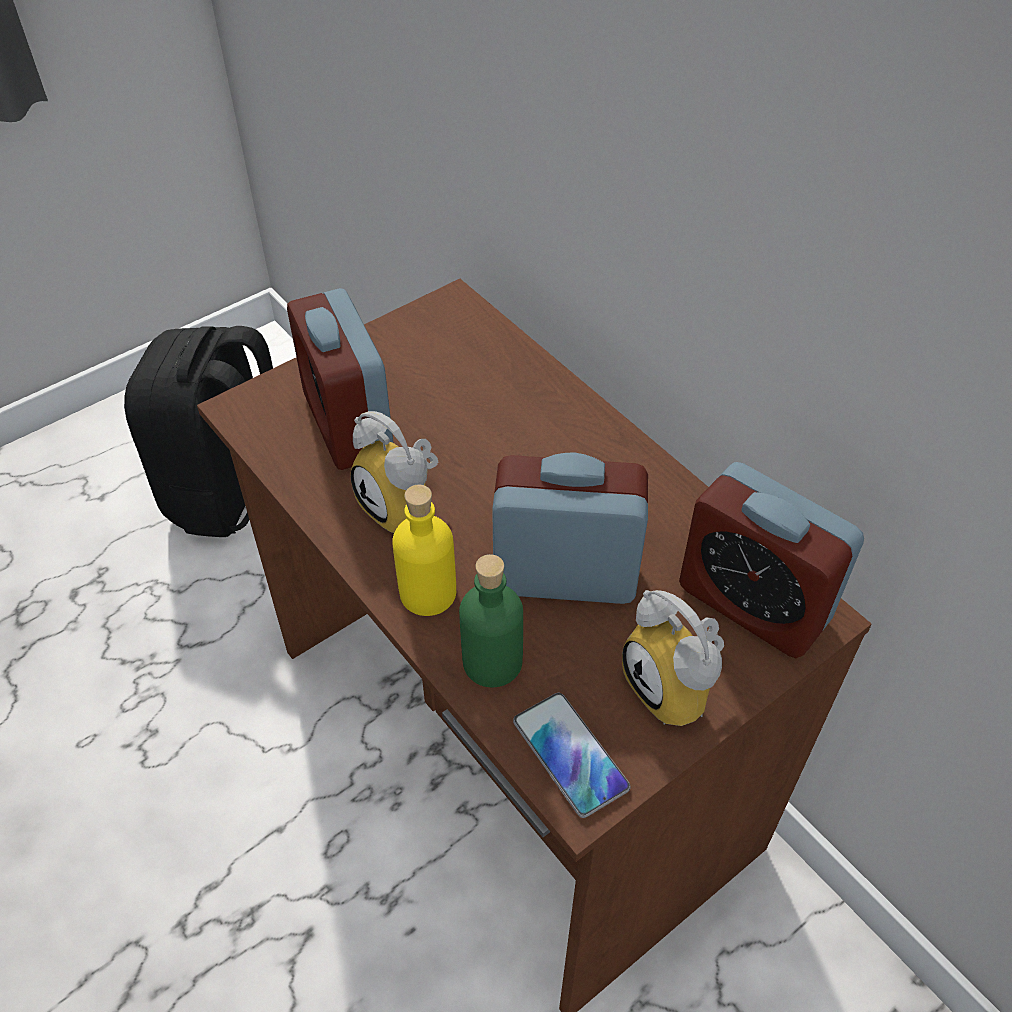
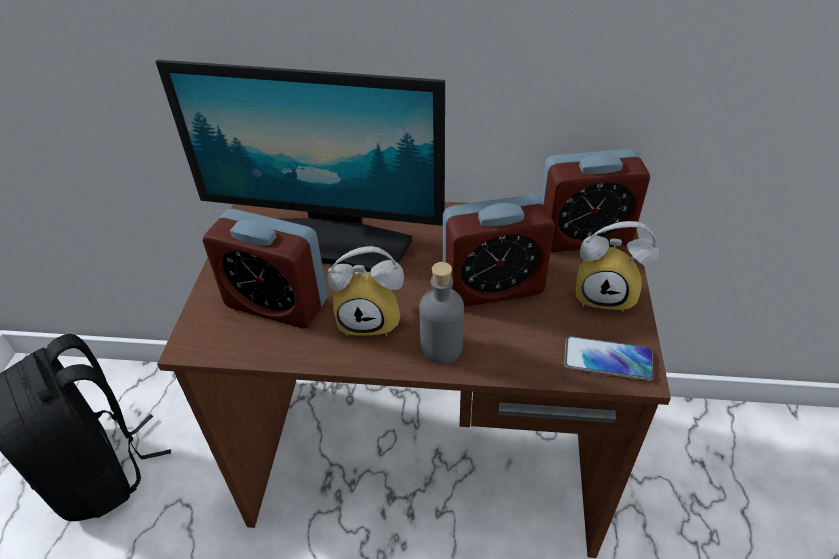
camera: 45 degrees left, 5 degrees down
yellow bottle [392,485,456,616] -> grey bottle [419,262,464,364]
green bottle [459,554,523,687] -> none
alarm clock [492,452,648,604] -> alarm clock turned 150 degrees counterclockwise [443,194,555,307]
none -> monitor [156,60,445,272]

